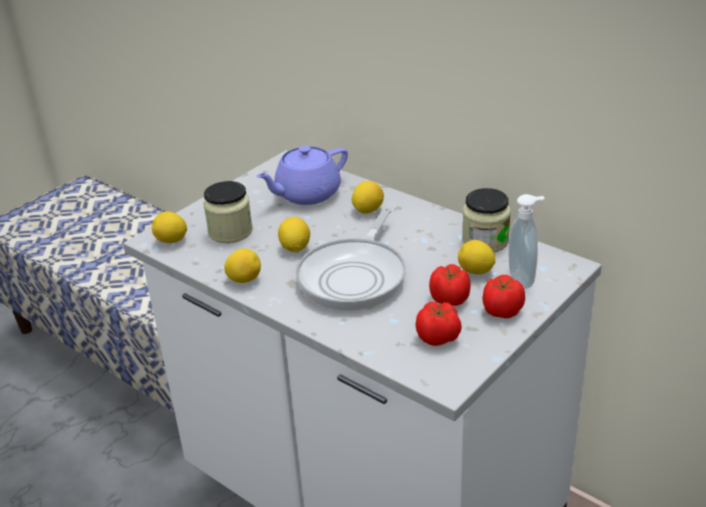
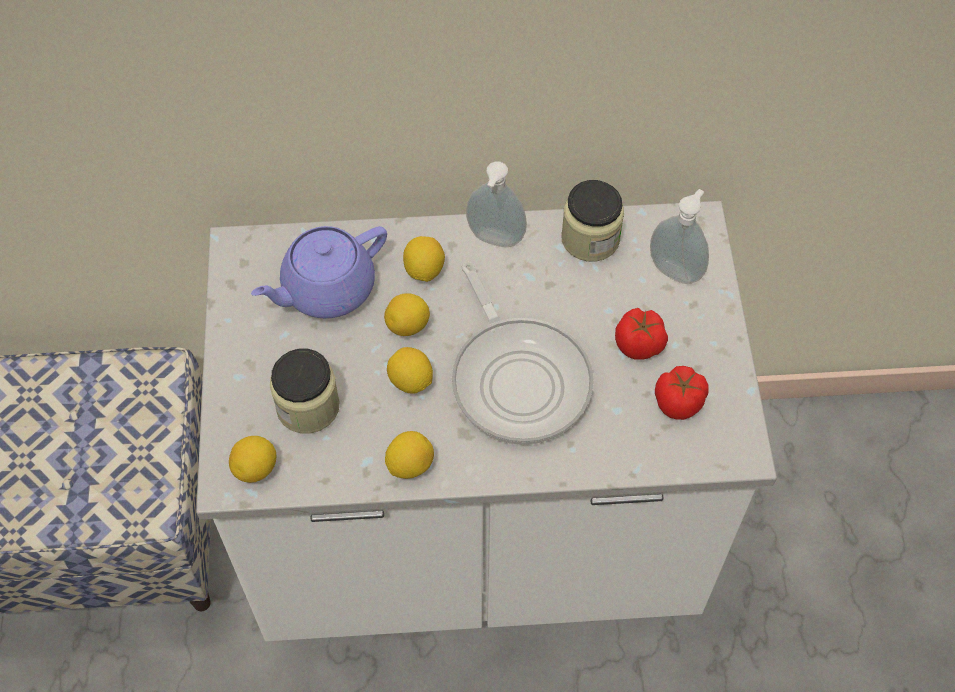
camera: 45 degrees left, 25 degrees up
purple teapot [256,146,348,205] -> purple teapot turned 45 degrees clockwise [251,226,387,318]
lemon [458,240,495,274] -> lemon moved to [384,293,430,336]
tomato [482,275,525,318] -> none
none -> soap dispenser [466,161,527,247]

